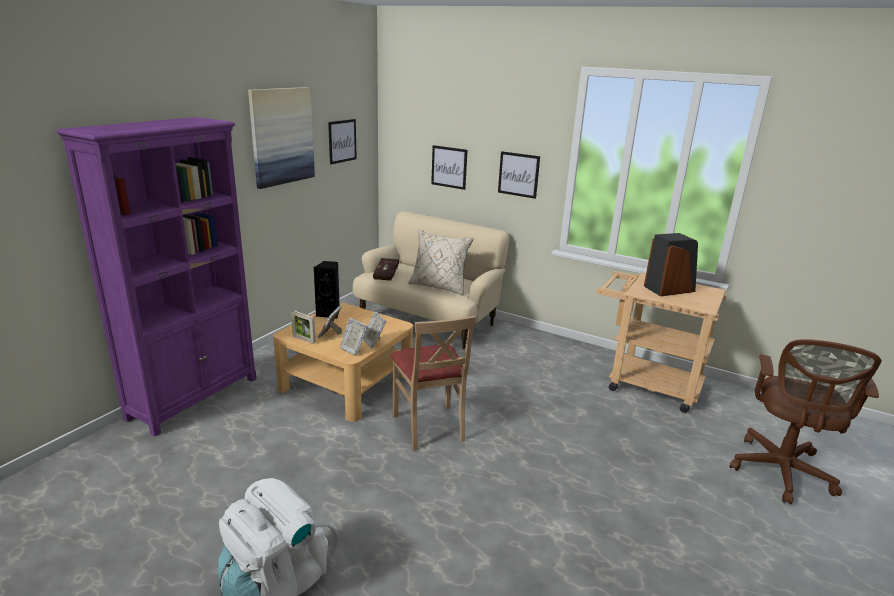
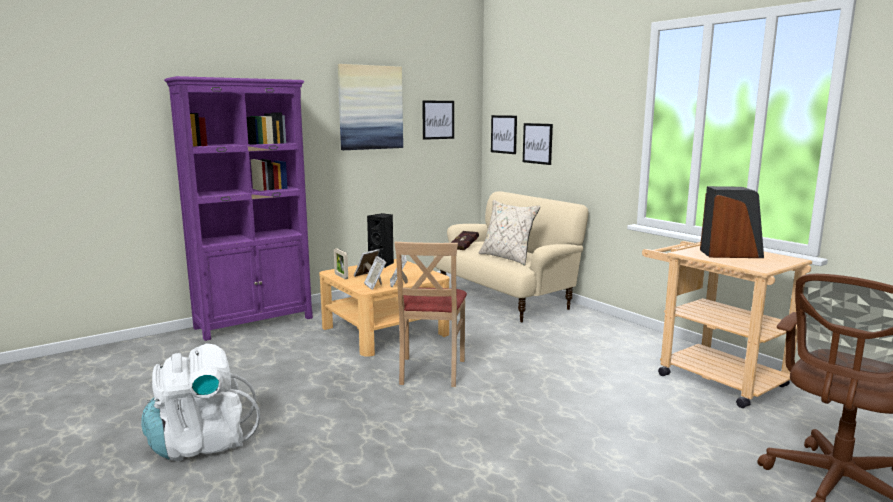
camera: 25 degrees right, 10 degrees down
picture [498,151,540,199] -> picture moved to [491,115,517,154]

